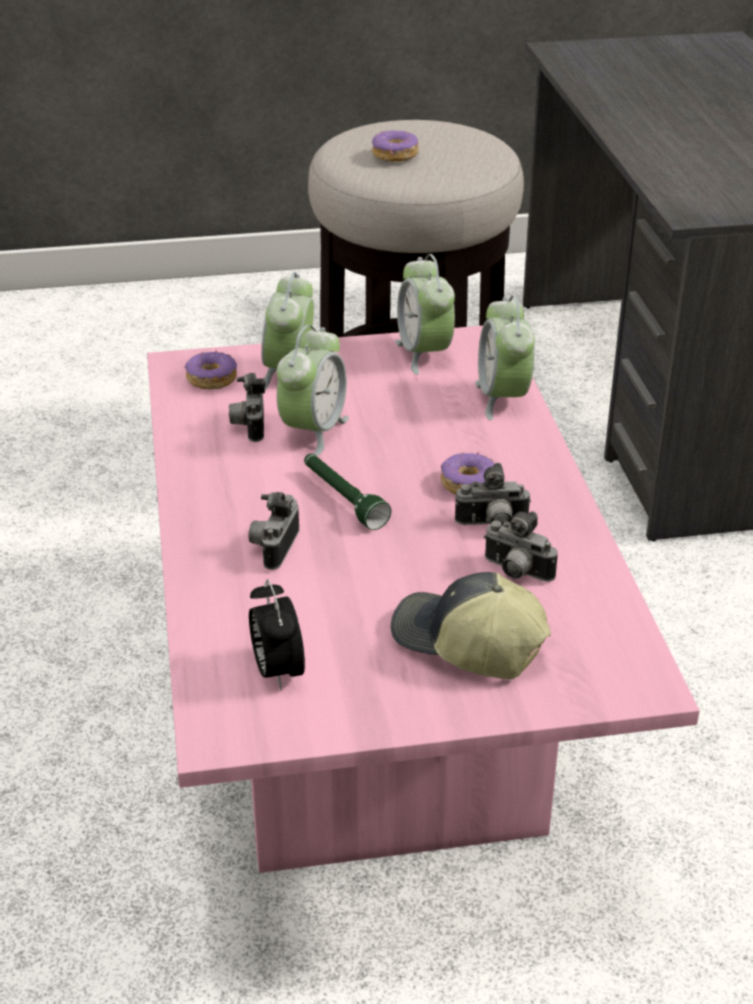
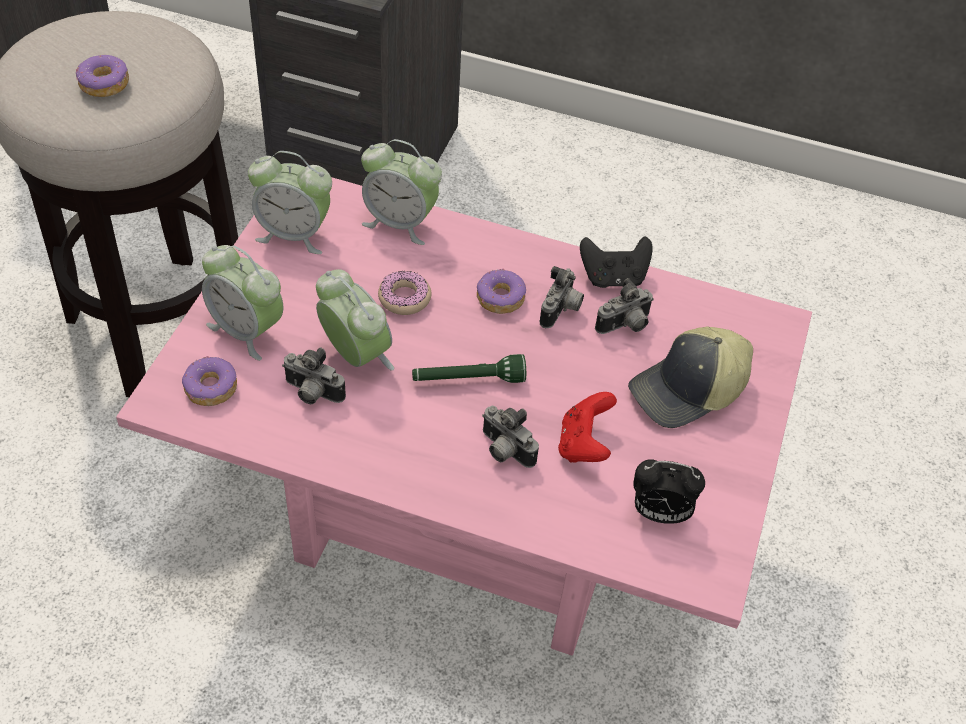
camera: 65 degrees left, 15 degrees up
none -> donut [378,271,432,315]
none -> red game controller [558,392,617,463]
none -> black game controller [580,237,653,288]

